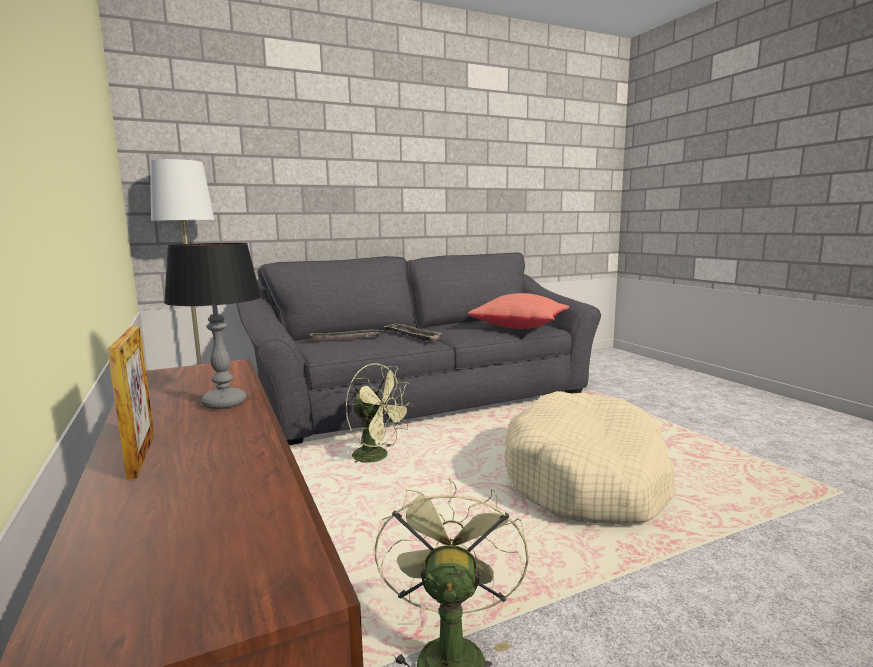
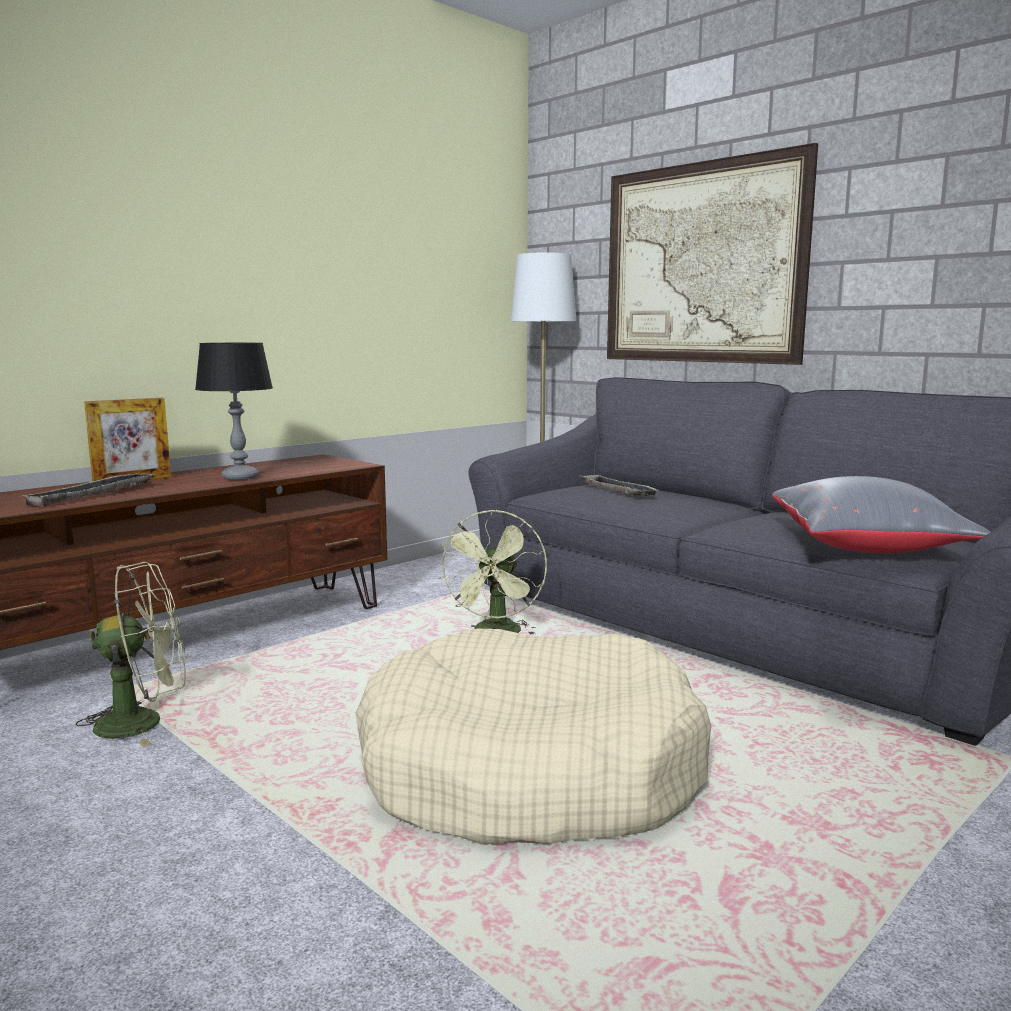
camera: 70 degrees right, 0 degrees up
tray [384,323,442,342] -> tray moved to [20,473,155,507]
red pillow [468,293,569,329] -> grey pillow [772,476,991,553]
none -> picture [607,143,818,365]

